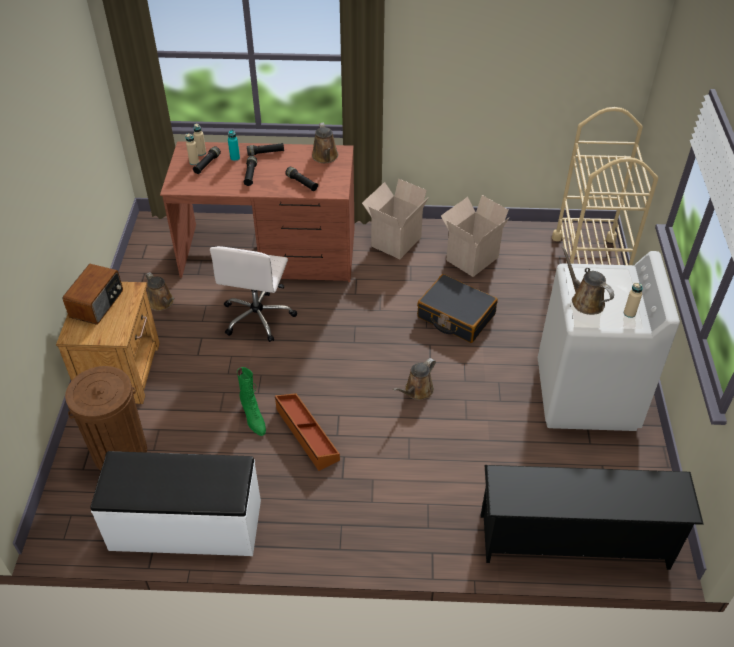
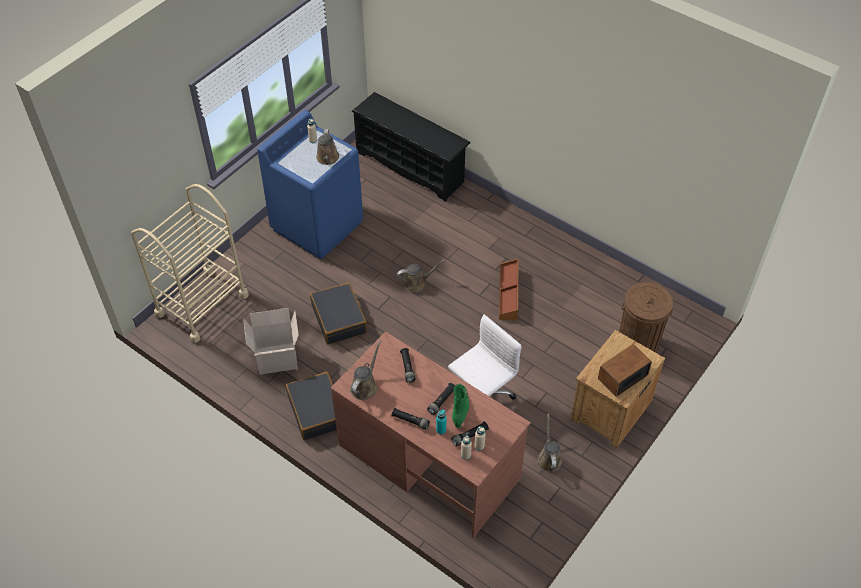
camera: 145 degrees left, 5 degrees up
white bench [90,451,261,556] -> none
green boot [237,367,266,436] -> green boot moved to [452,383,469,428]
cardboard box [362,179,429,259] -> black suitcase [286,372,337,440]
white washing machine [538,251,680,431] -> blue washing machine [257,110,363,259]

